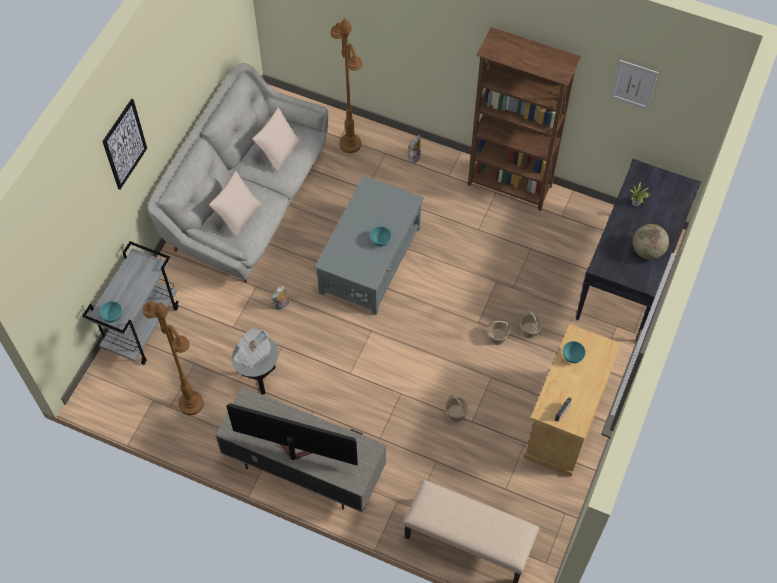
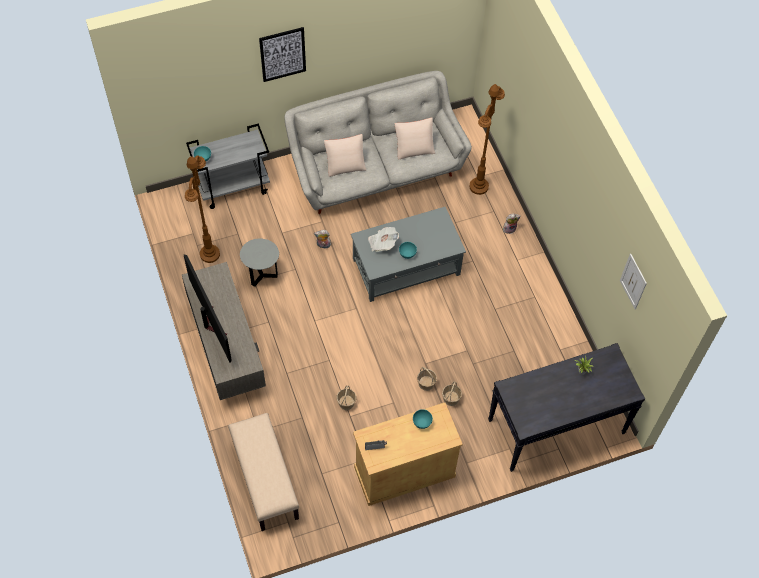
camera: 45 degrees right, 0 degrees up
newspaper [234,328,271,369] -> newspaper moved to [368,227,399,252]
brown bookcase [468,27,581,211] -> none
globe [633,224,669,260] -> none

